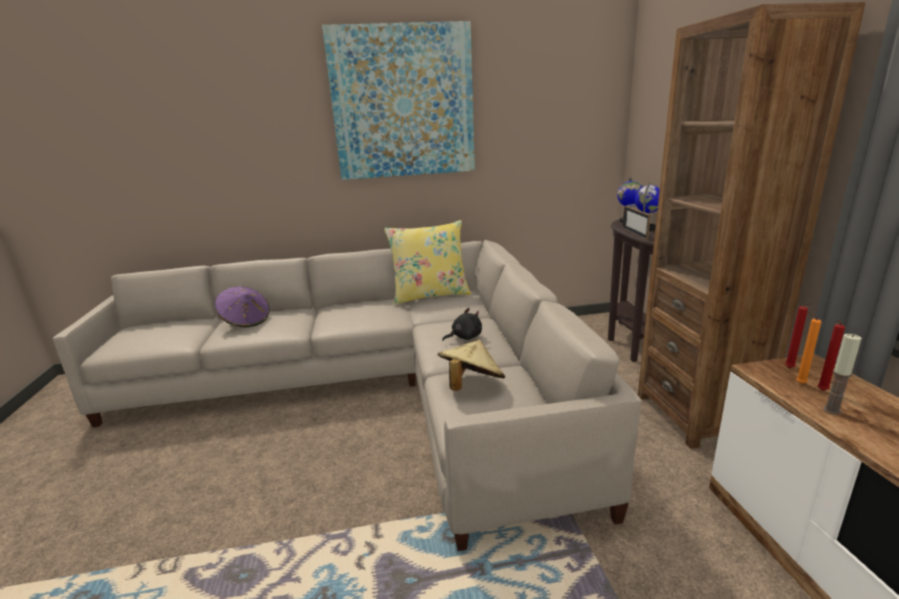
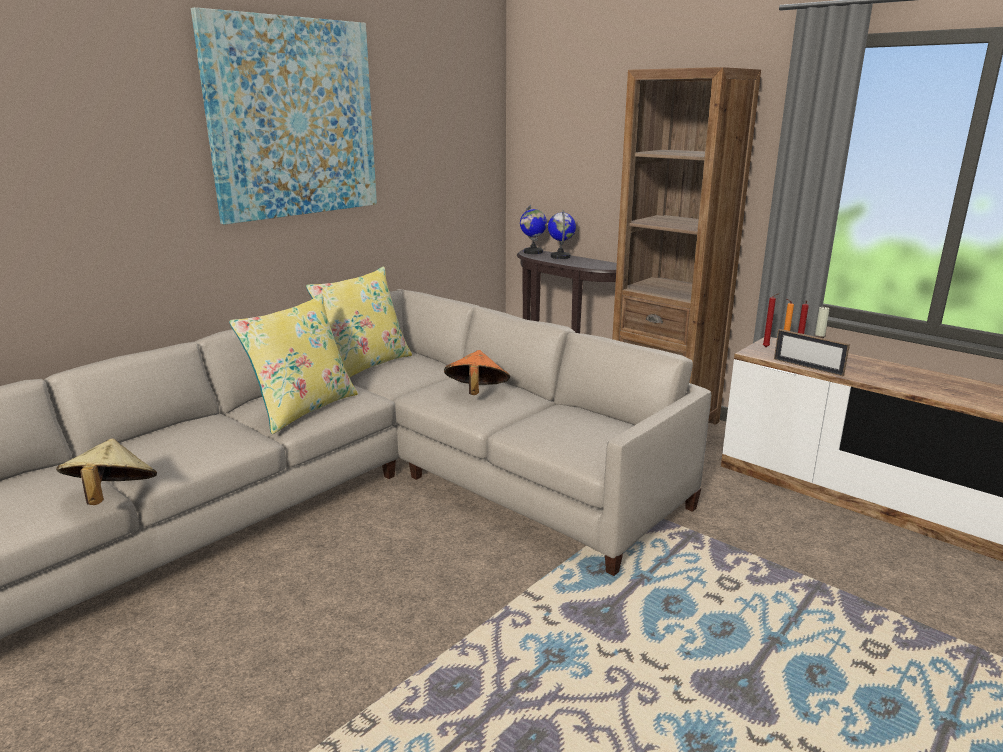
camera: 40 degrees left, 0 degrees up
purple hat [215,286,269,328] -> none
beige hat [438,340,505,391] -> beige hat moved to [56,438,157,505]
black plush toy [442,308,482,341] -> orange hat [444,350,510,395]
picture frame [622,206,651,240] -> picture frame moved to [774,329,850,377]
none -> yellow pillow [229,294,358,434]

